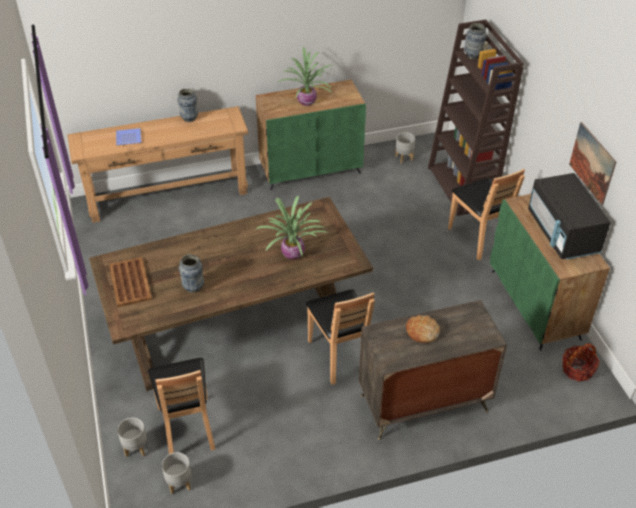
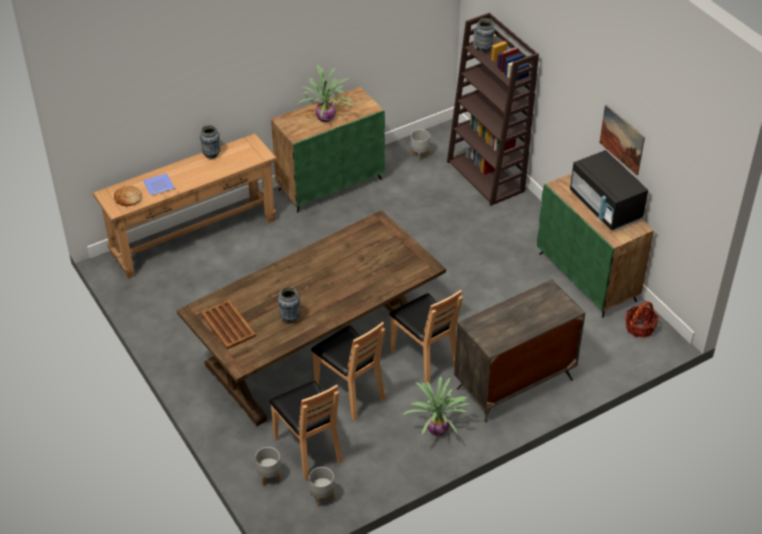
camera: 15 degrees left, 0 degrees up
potted plant [256,196,328,259] -> potted plant moved to [402,377,470,436]
bread [406,315,440,343] -> bread moved to [114,186,142,206]
brown chair [448,169,525,260] -> brown chair moved to [311,322,385,420]

